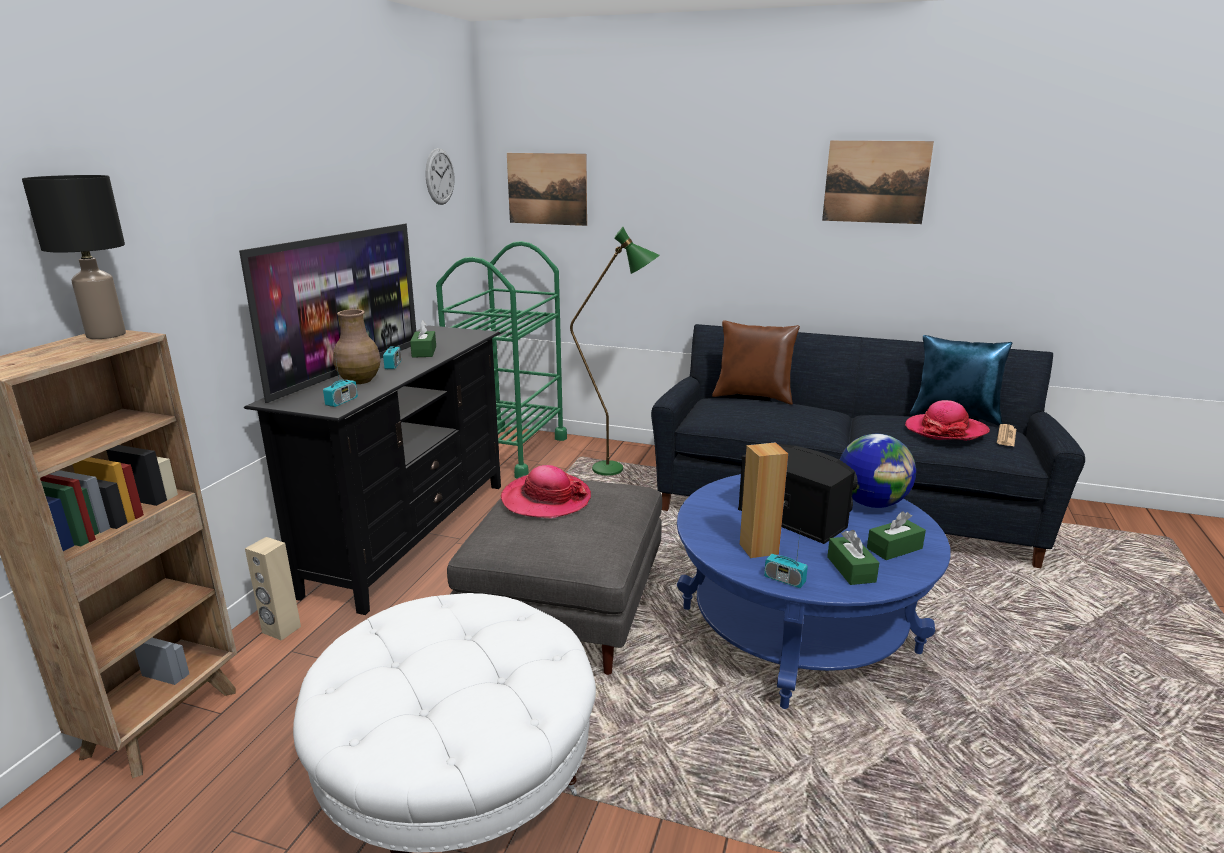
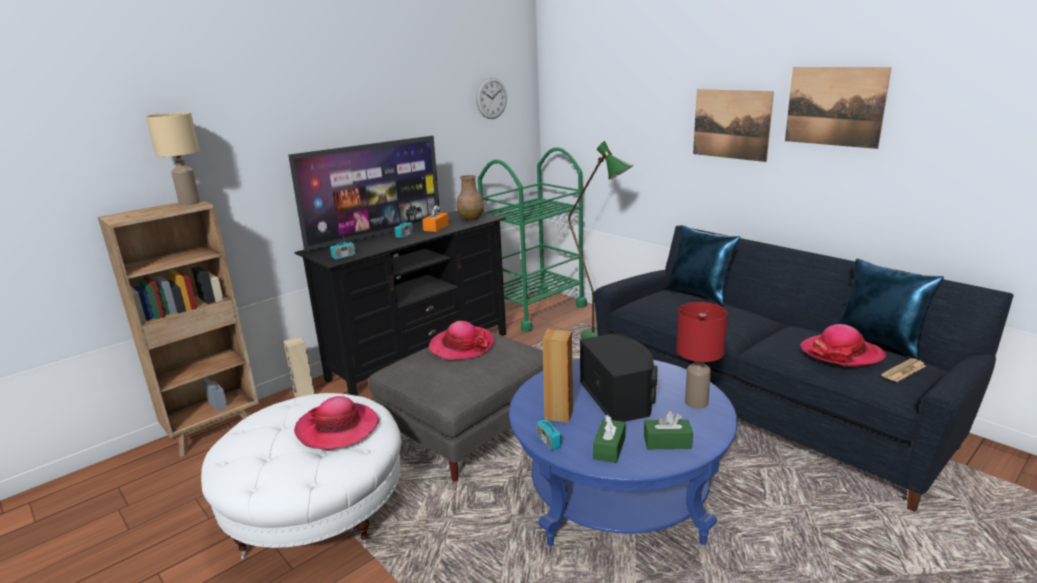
camera: 30 degrees right, 0 degrees up
black table lamp [22,175,126,339] -> beige table lamp [146,112,200,205]
brown vase [333,309,381,384] -> brown vase moved to [457,175,484,221]
green tissue box [410,320,436,358] -> orange tissue box [422,205,449,232]
picture [507,153,587,226] -> picture moved to [693,89,774,162]
brown pillow [712,320,800,405] -> blue pillow [663,225,740,306]
globe [840,434,916,508] -> red table lamp [676,302,728,409]
none -> hat [294,396,379,450]

